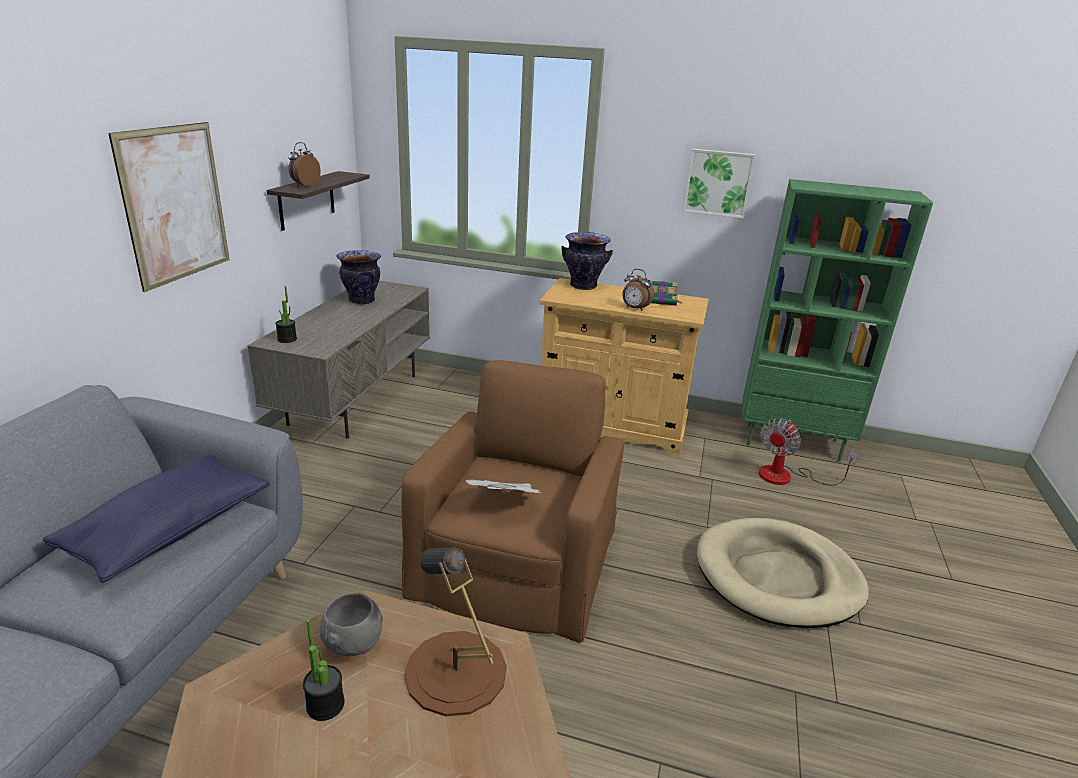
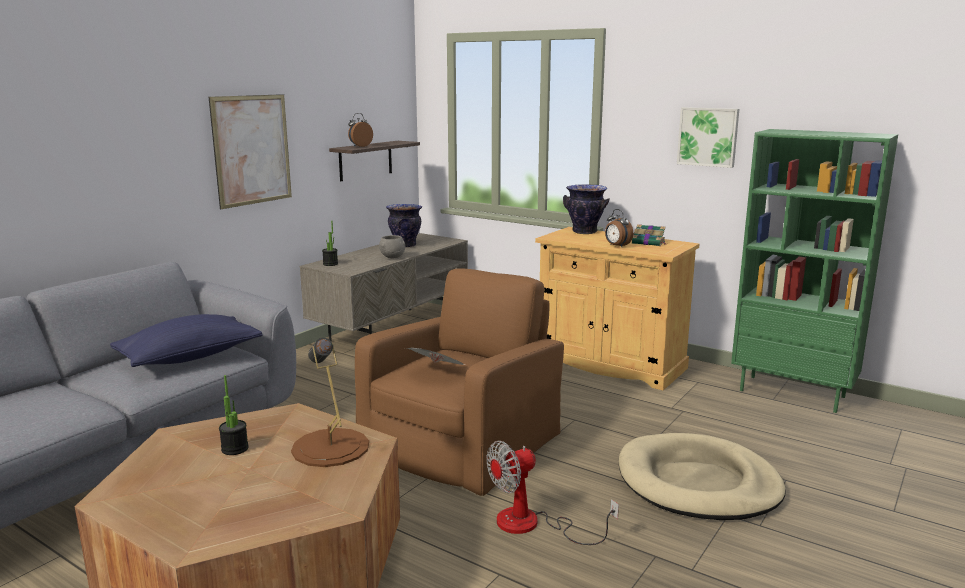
camera: 20 degrees right, 10 degrees down
grey bowl [320,593,383,656] -> grey bowl moved to [379,235,405,258]
fan [759,418,858,486] -> fan moved to [487,441,619,545]

